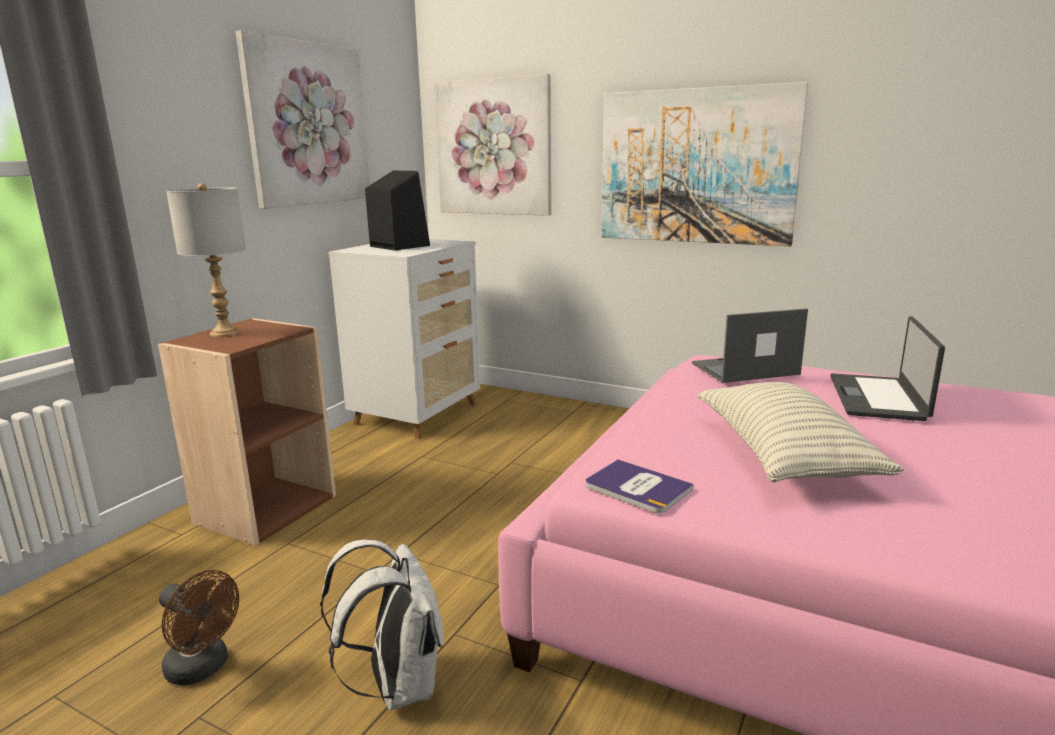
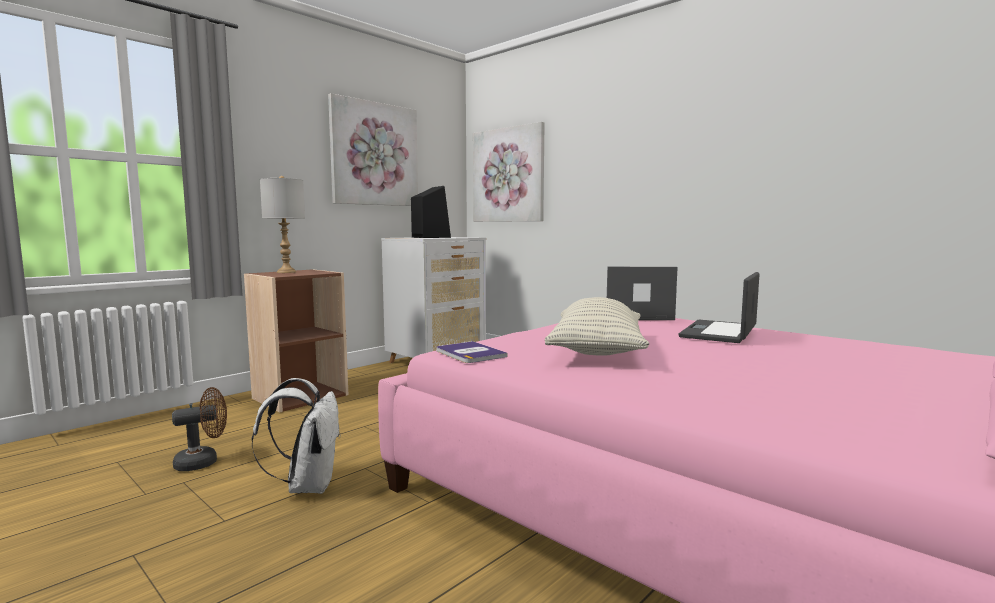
camera: 15 degrees right, 10 degrees down
brown fan [159,570,239,686] -> brown fan turned 75 degrees counterclockwise [172,387,227,471]
picture [601,82,809,246] -> none

